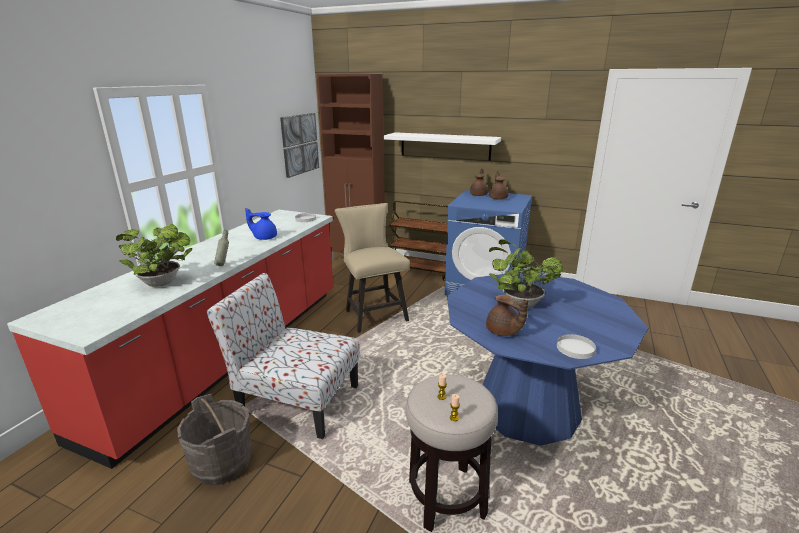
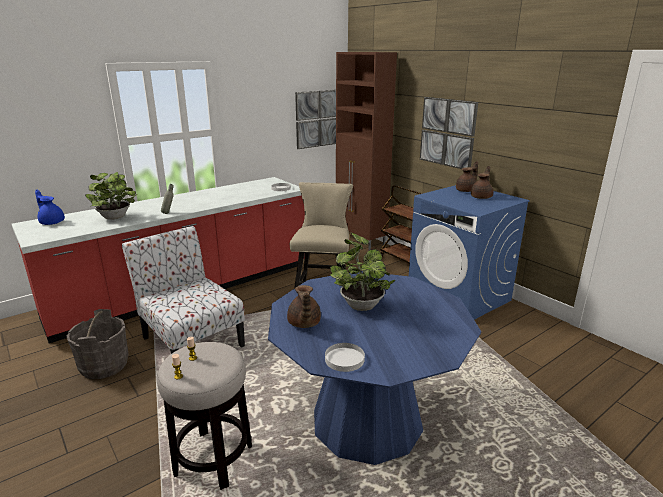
camera: 30 degrees right, 0 degrees up
blue teapot [245,208,277,240] -> blue teapot moved to [35,190,65,225]
white shelf [384,132,501,161] -> picture [420,97,478,169]

